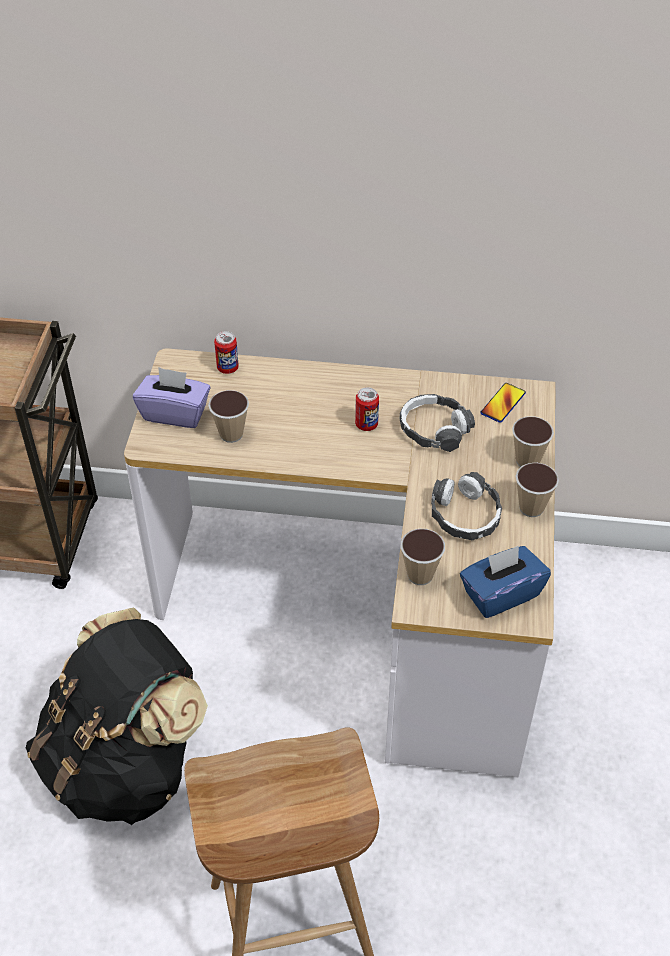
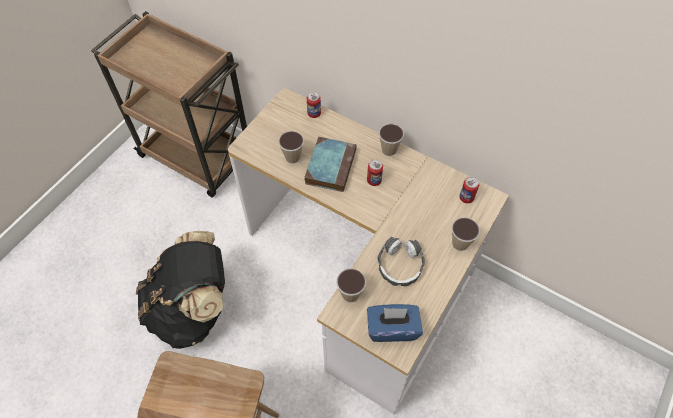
camera: 25 degrees right, 10 degrees up
purple tissue box [133,367,211,428] -> none
headphones [400,394,475,452] -> none
phone [481,383,526,423] -> can [459,177,479,203]
cup [516,462,559,517] -> cup moved to [379,124,404,156]
none -> book [304,137,357,192]

